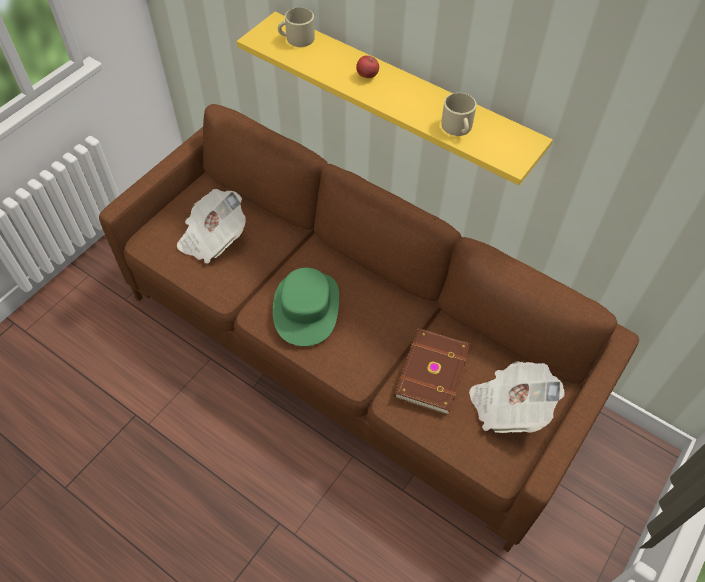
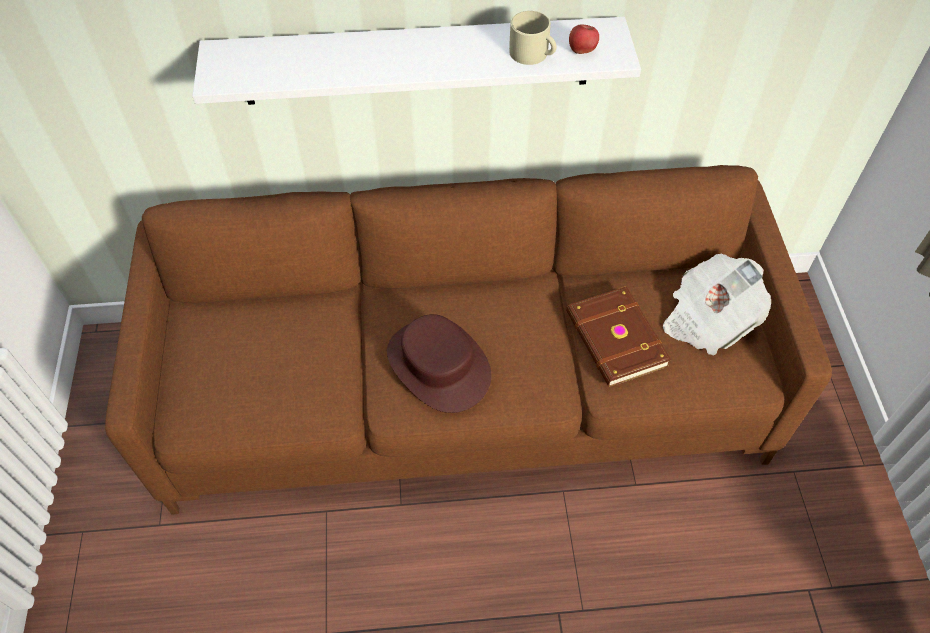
camera: 40 degrees left, 0 degrees up
newspaper [177,189,246,263] -> none
yellow shelf [237,12,553,185] -> white shelf [192,17,641,105]
green hat [273,268,339,346] -> brown hat [387,314,491,413]
beige mug [278,8,315,47] -> none
apple [356,55,379,78] -> apple moved to [569,24,599,54]

